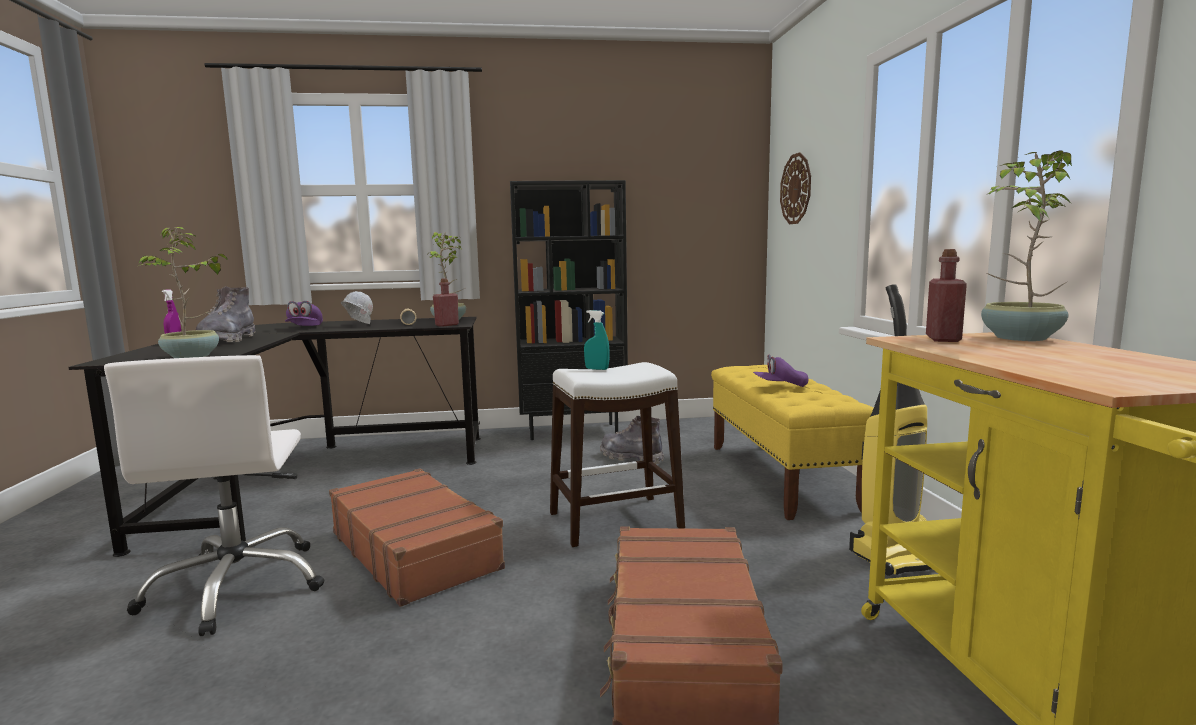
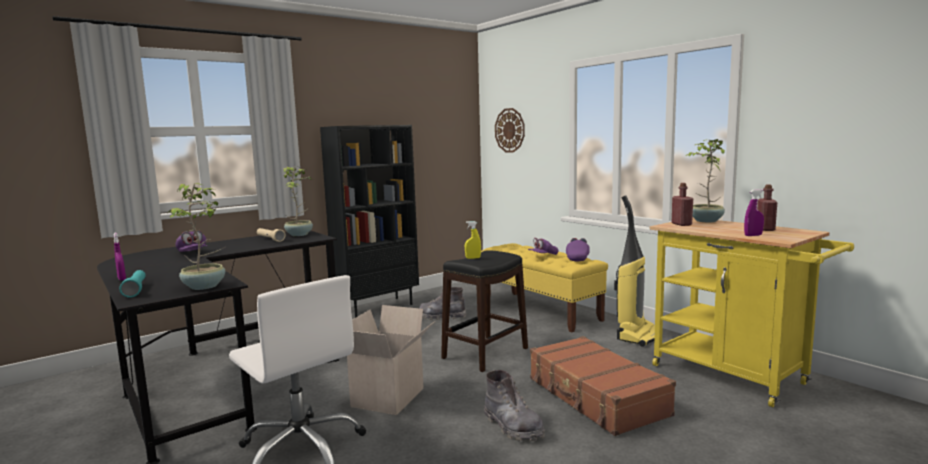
camera: 30 degrees left, 0 degrees up
grey boot [196,286,255,342] -> grey boot moved to [484,370,545,442]
brown suitcase [329,468,505,607] -> cardboard box [347,305,435,415]
white hard hat [341,291,373,324] -> none
red bottle [433,278,459,327] -> red bottle moved to [757,184,777,231]
white stool [550,362,685,547] -> black stool [441,250,528,372]
turquoise spray bottle [584,310,610,370] -> yellow spray bottle [465,221,481,259]
none -> turquoise flashlight [119,270,146,298]
none -> purple cap [566,238,590,261]
none -> purple spray bottle [744,189,764,236]

